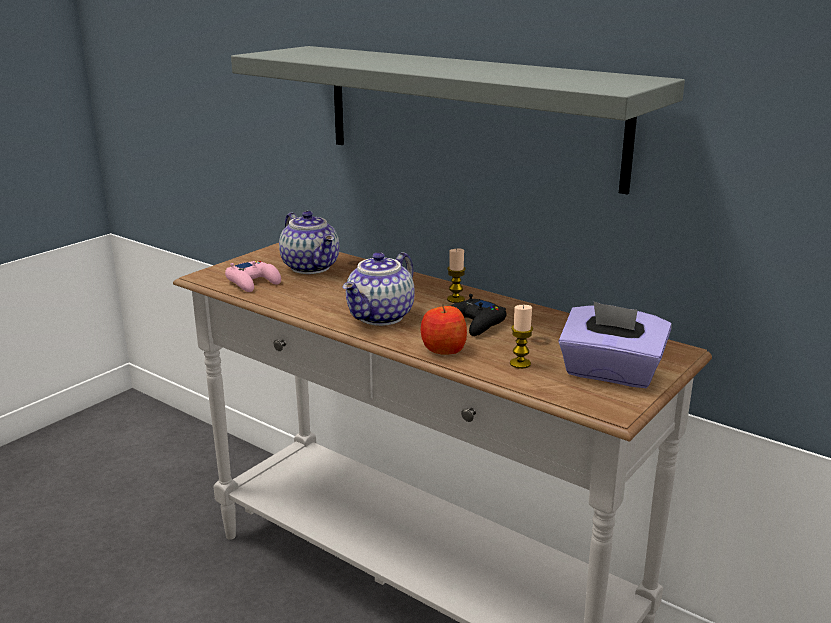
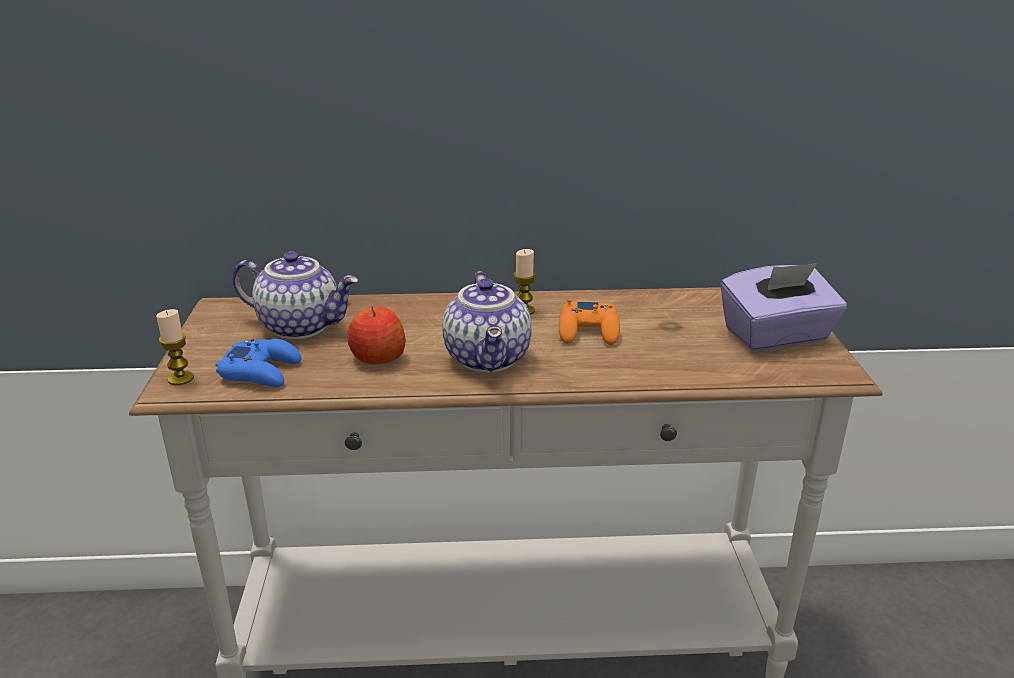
camera: 40 degrees left, 5 degrees up
pink game controller [225,261,281,292] -> blue game controller [215,339,301,387]
grey shelf [231,46,685,195] -> none
apple [421,304,467,355] -> apple moved to [347,306,406,365]
black game controller [451,294,506,336] -> orange game controller [559,298,620,345]
candle [510,305,533,369] -> candle moved to [156,309,194,385]

